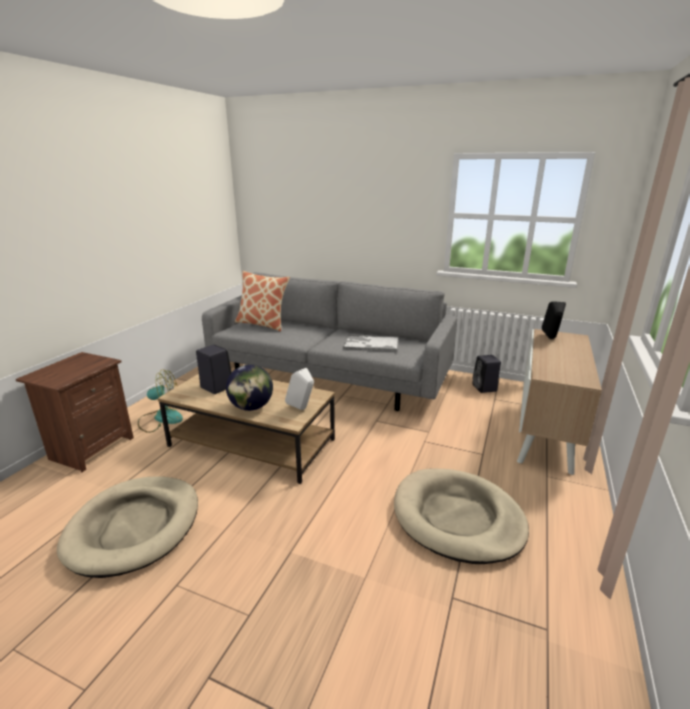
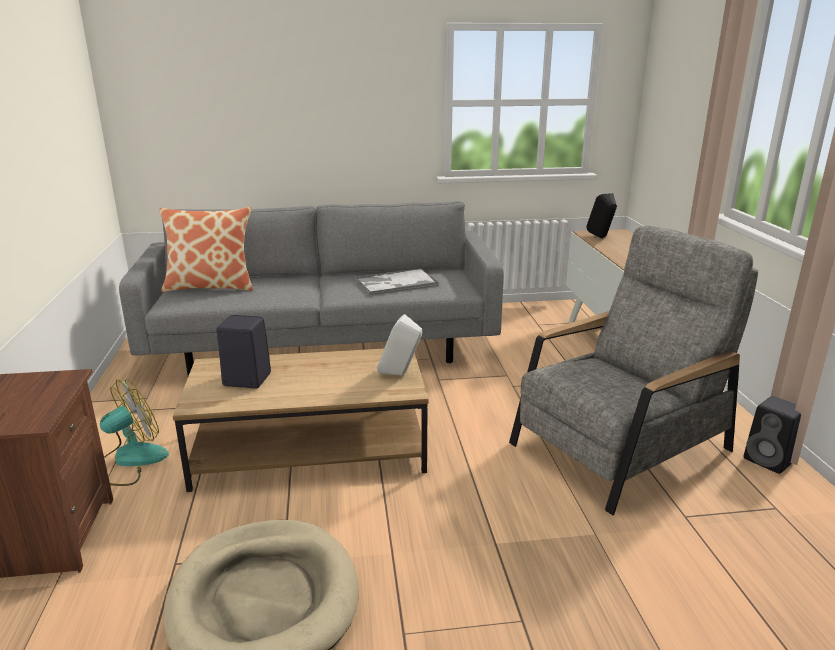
camera: 30 degrees left, 0 degrees up
globe [226,364,273,411] -> none
beige dog bed [394,469,529,564] -> grey armchair [509,226,758,515]
black speaker [472,355,501,393] -> black speaker moved to [744,396,801,474]

